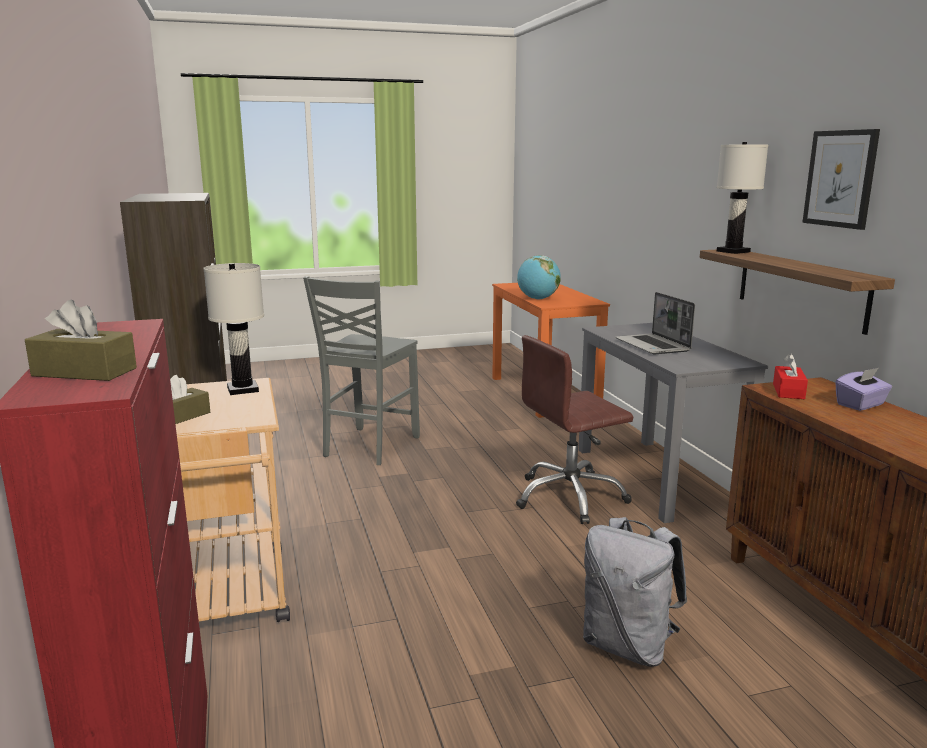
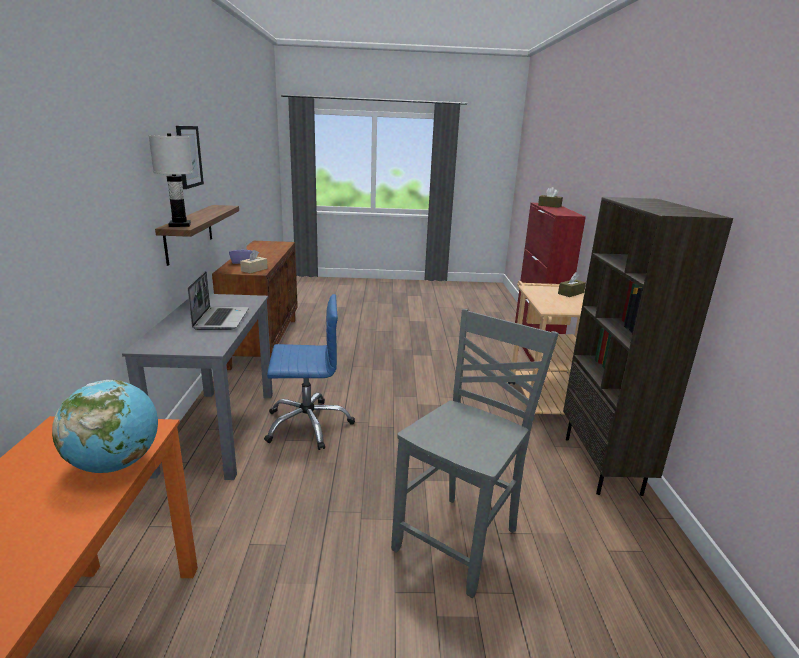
camera: 165 degrees left, 5 degrees up
white table lamp [203,263,264,395] -> none
brown office chair [516,335,633,524] -> blue office chair [264,294,355,450]
grey backpack [583,517,687,667] -> none
red tissue box [773,354,808,399] -> beige tissue box [240,250,268,273]

